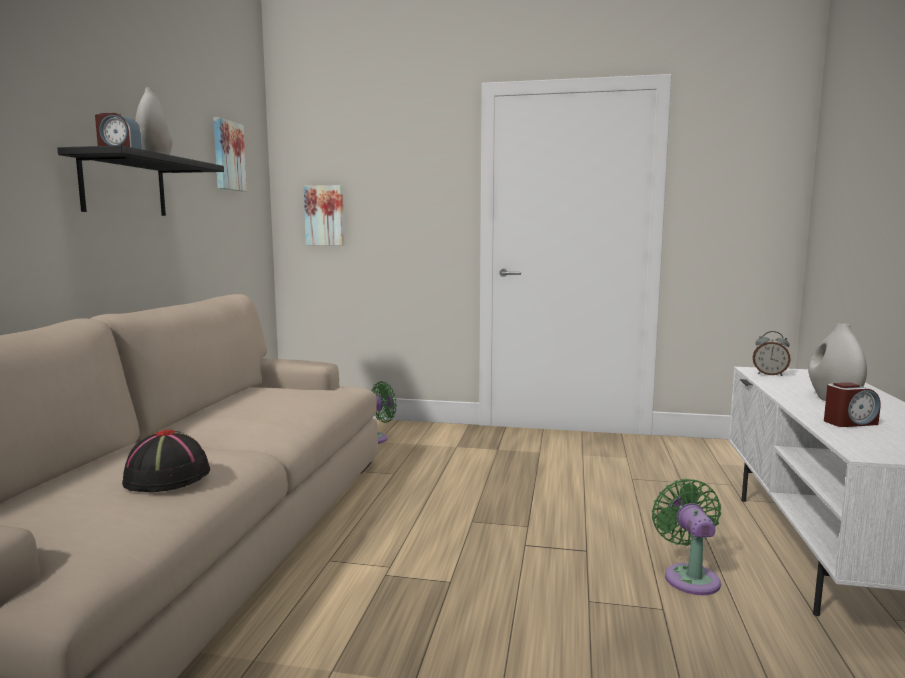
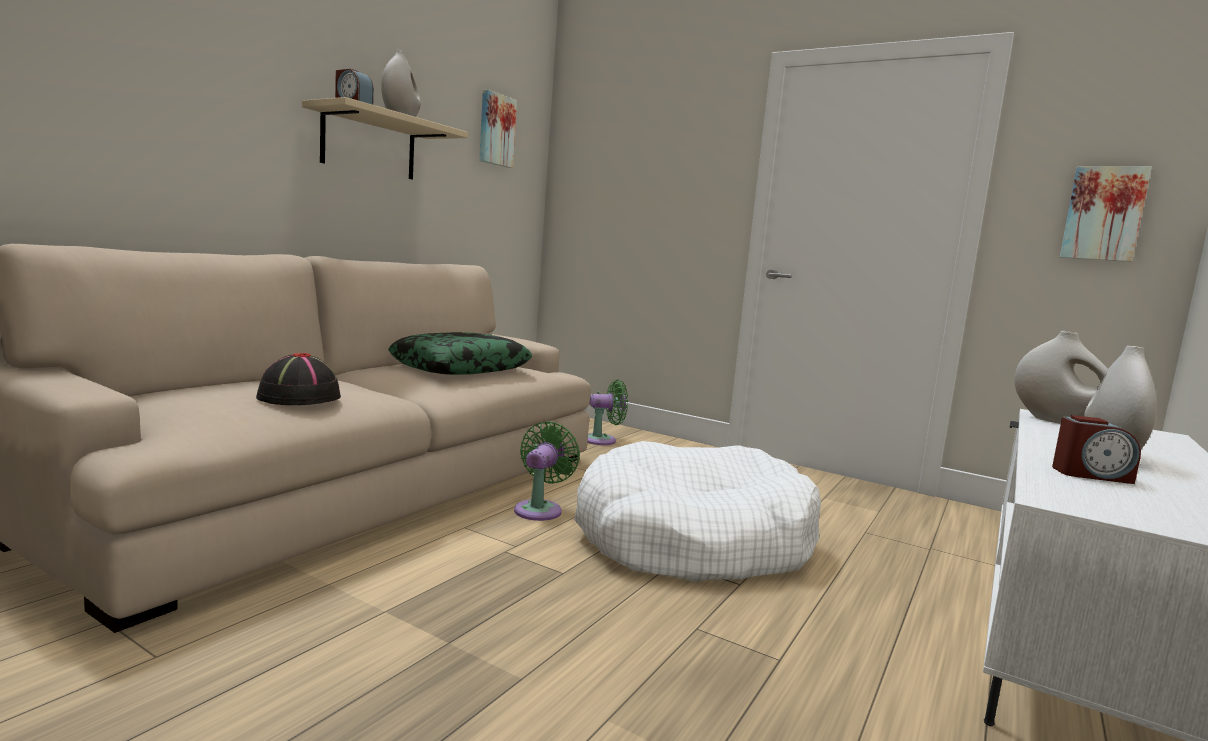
camera: 20 degrees right, 0 degrees up
black shelf [57,145,224,216] -> beige shelf [302,97,468,180]
picture [304,185,344,246] -> picture moved to [1060,166,1152,262]
green fan [652,479,721,595] -> green fan moved to [514,421,580,521]
alarm clock [753,331,791,376] -> white vase [1014,331,1108,424]
none -> pillow [388,332,532,375]
none -> white dog bed [574,441,821,582]

